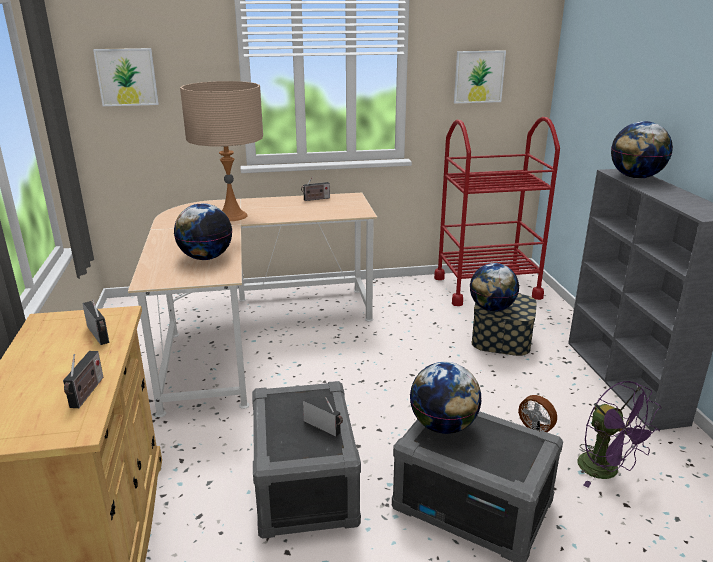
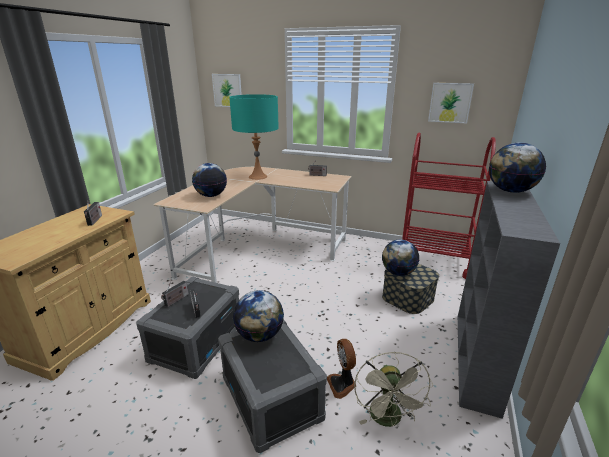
camera: 30 degrees right, 0 degrees up
radio [63,351,103,408] -> radio moved to [161,281,189,307]
beige table lamp [180,81,263,221] -> turquoise table lamp [229,94,279,180]
purple fan [577,381,661,487] -> beige fan [354,352,433,427]

